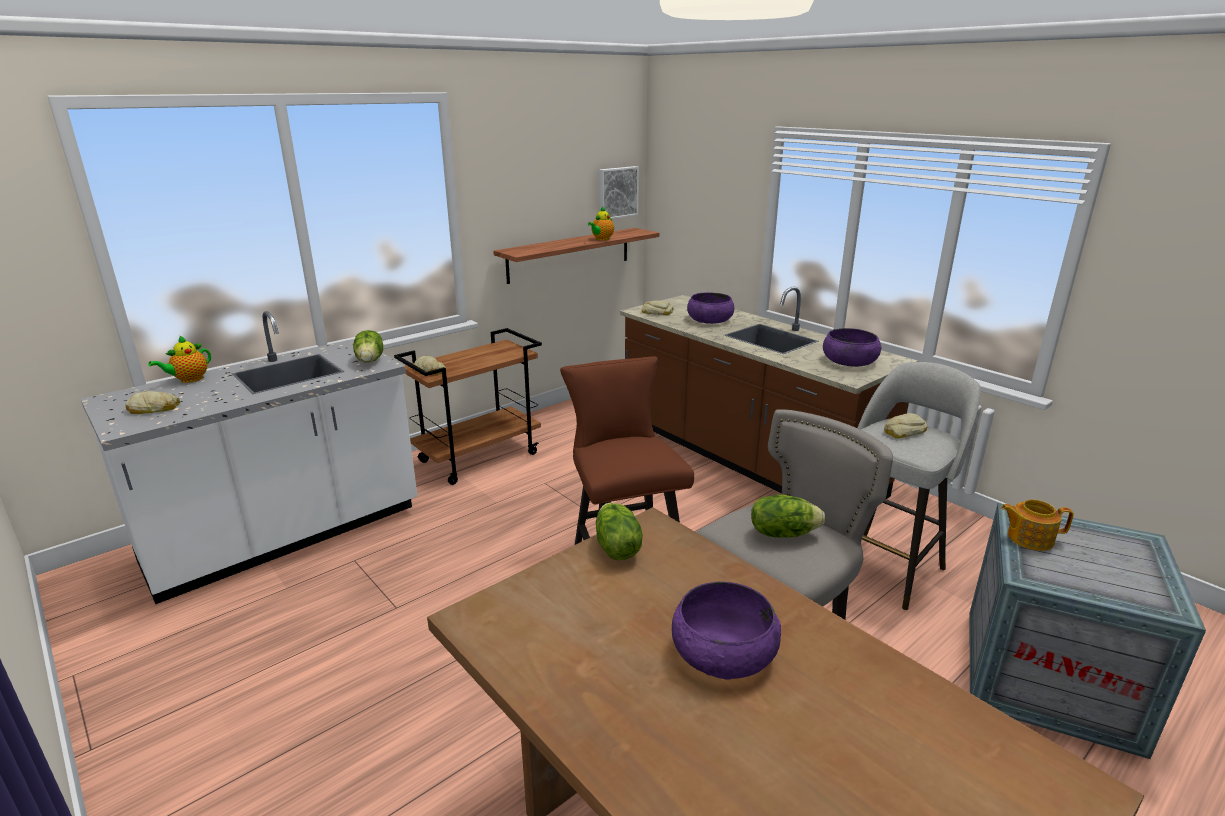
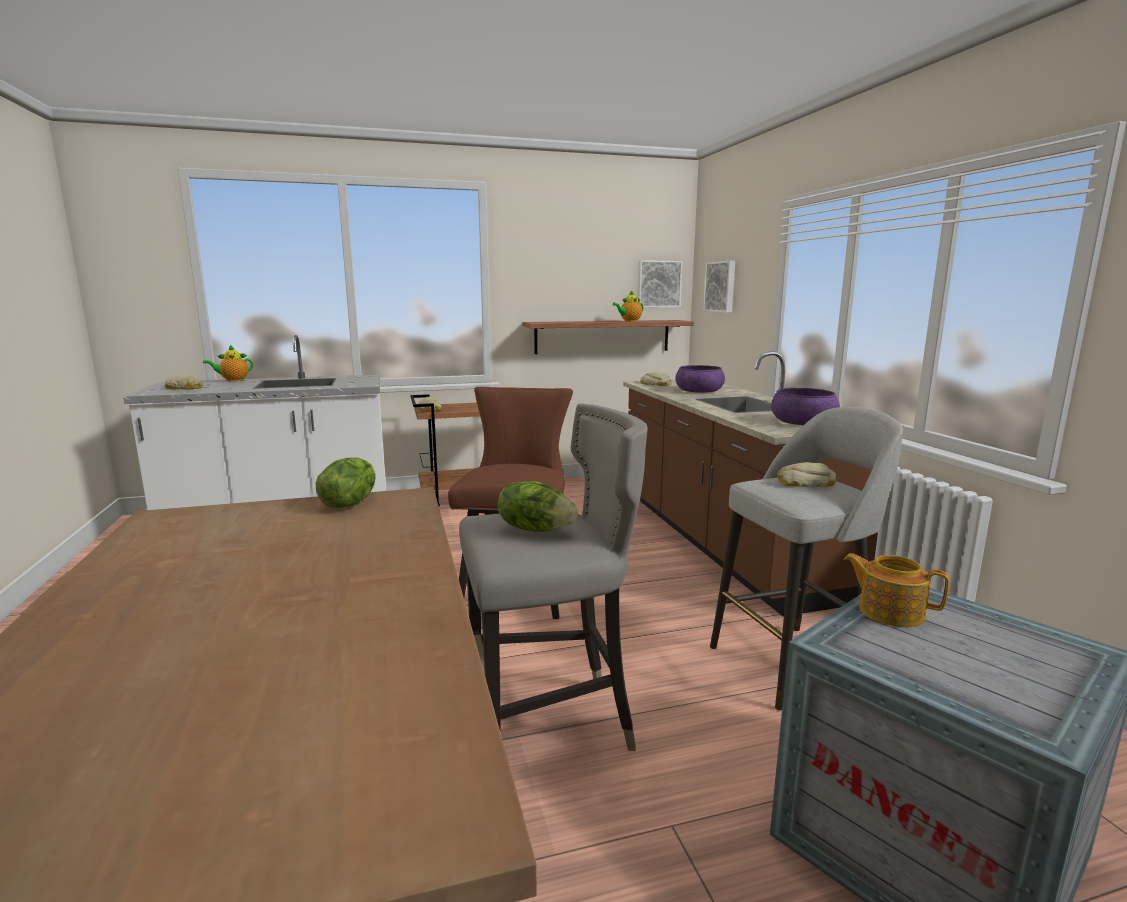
camera: 25 degrees right, 10 degrees down
lettuce [353,330,383,363] -> none
purple bowl [672,581,781,680] -> none
none -> picture [703,261,735,313]

